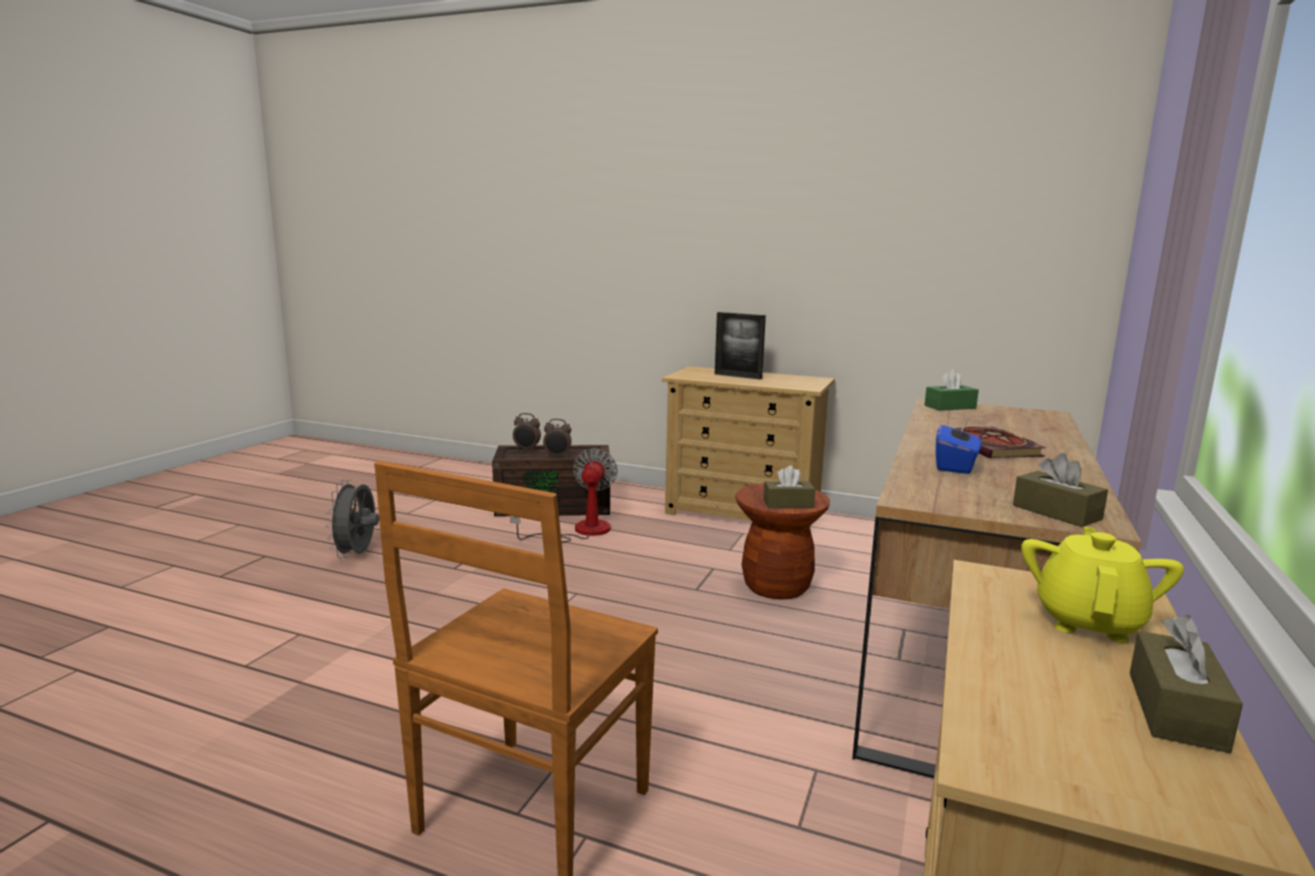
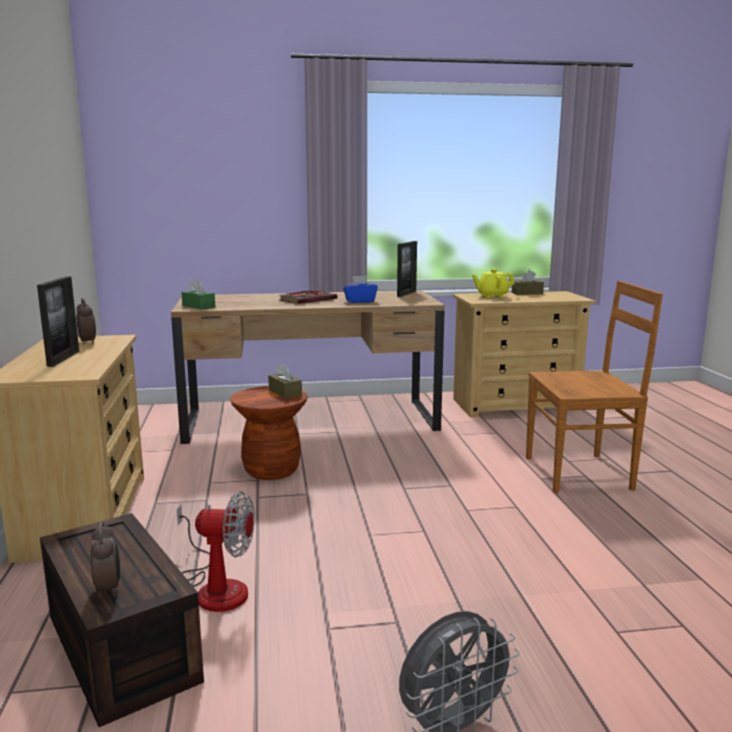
camera: 120 degrees left, 0 degrees up
fan [510,448,618,543] -> fan turned 150 degrees counterclockwise [177,492,255,612]
alarm clock [543,419,572,457] -> alarm clock moved to [76,298,96,344]
brown tissue box [1013,453,1108,527] -> picture frame [397,241,417,297]

